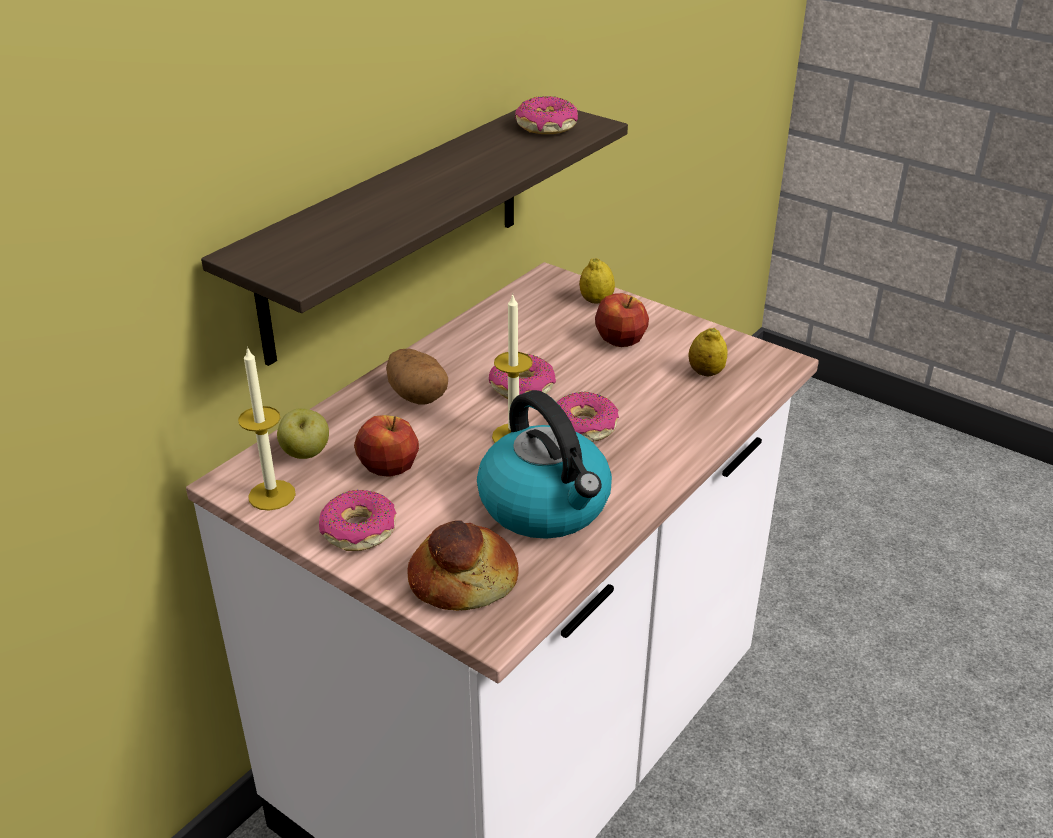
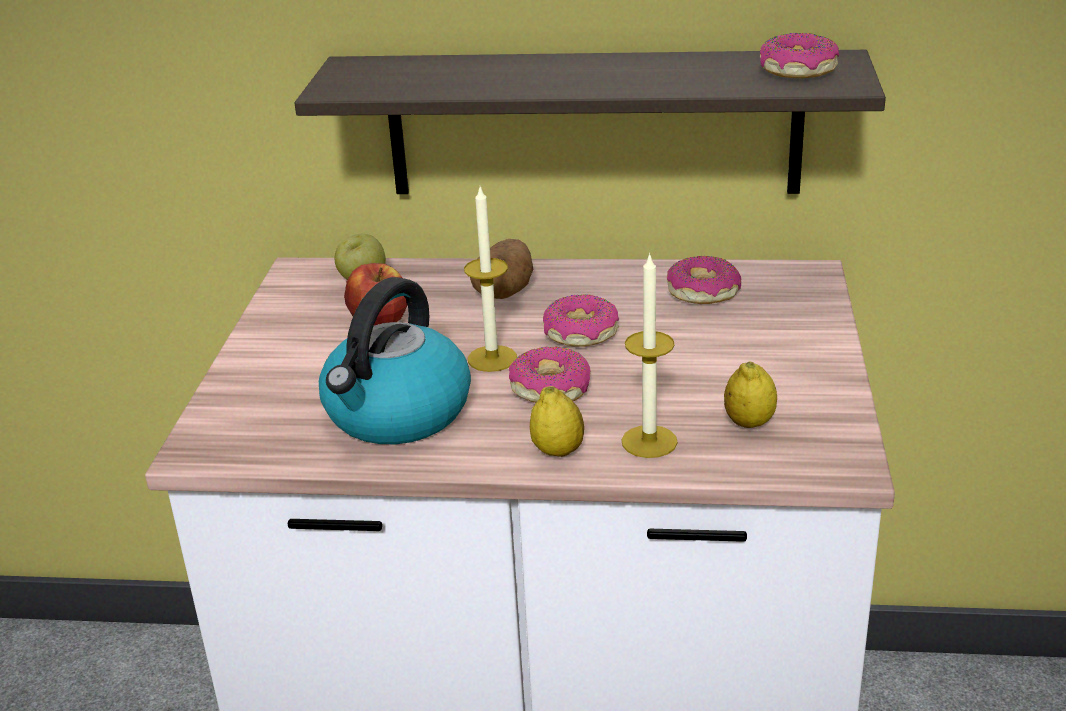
camera: 60 degrees right, 5 degrees down
candle [238,346,296,511] -> candle moved to [622,252,678,458]
donut [319,490,397,551] -> donut moved to [667,256,741,304]
bread [407,521,519,611] -> none
lemon [579,258,615,303] -> lemon moved to [530,386,584,457]
apple [595,293,649,347] -> none

